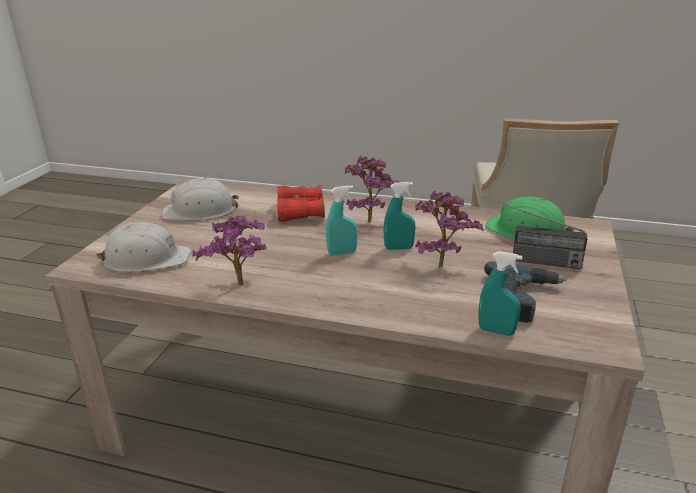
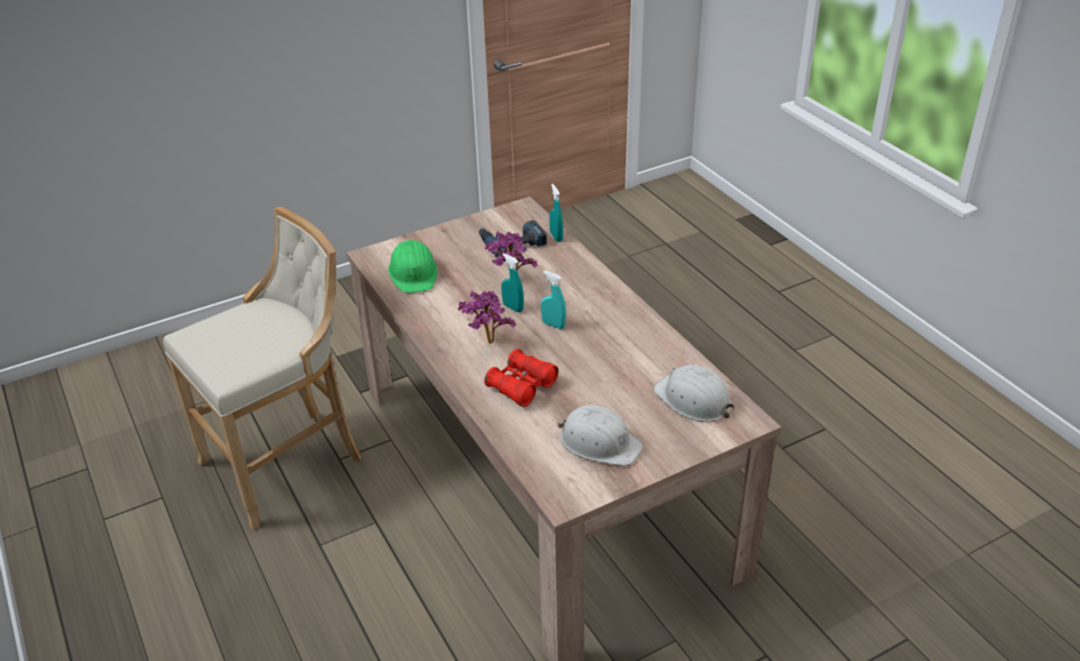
camera: 135 degrees left, 10 degrees up
potted plant [193,215,267,285] -> none
radio [482,197,587,269] -> none

